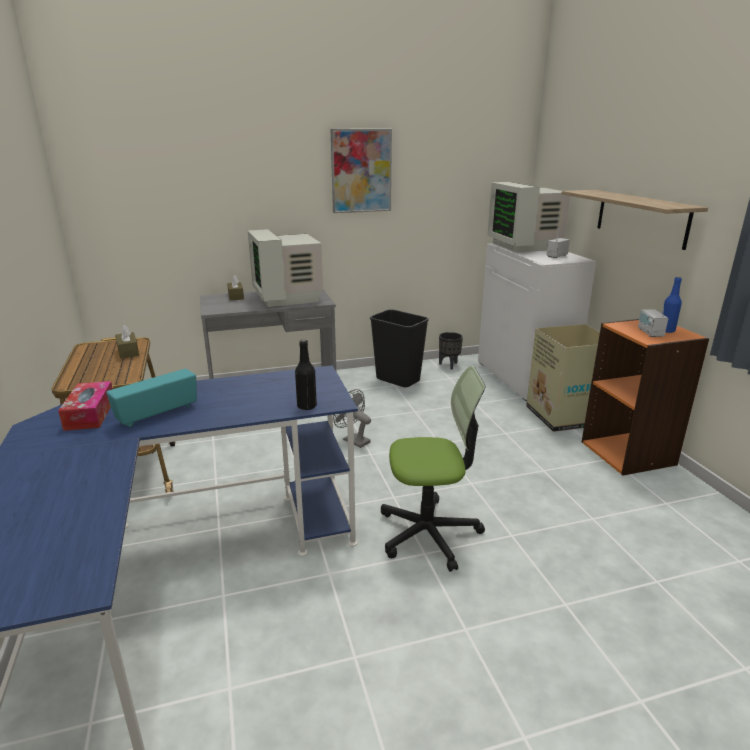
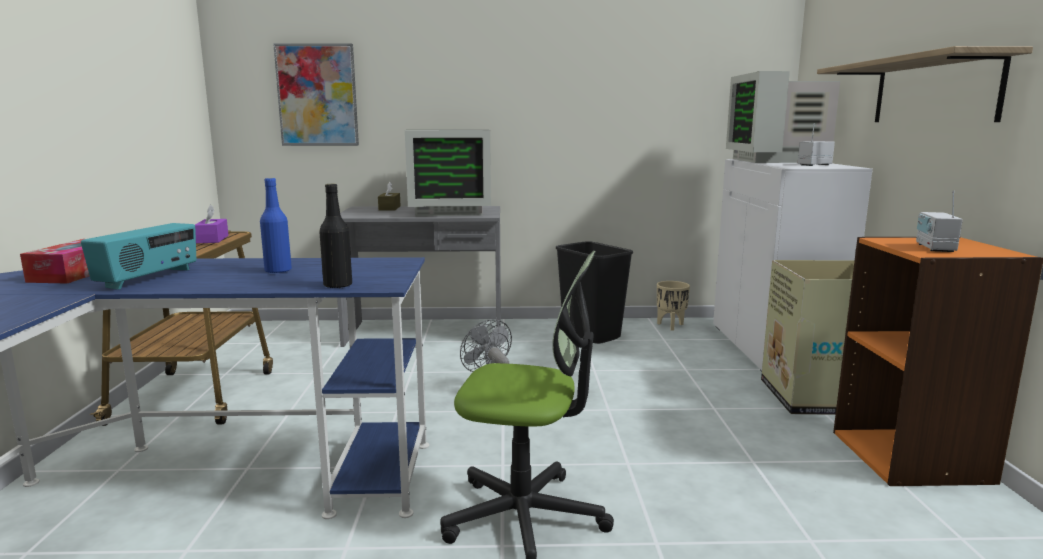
camera: 15 degrees right, 10 degrees down
radio [106,369,197,427] -> radio turned 135 degrees clockwise [81,223,196,290]
brown tissue box [115,325,139,359] -> purple tissue box [195,205,229,244]
monitor [248,229,323,307] -> monitor turned 90 degrees counterclockwise [405,130,491,216]
picture [331,129,392,213] -> picture moved to [273,43,359,146]
black planter [439,332,463,369] -> beige planter [657,281,690,331]
blue bottle [662,277,682,333] -> blue bottle moved to [260,178,292,273]

